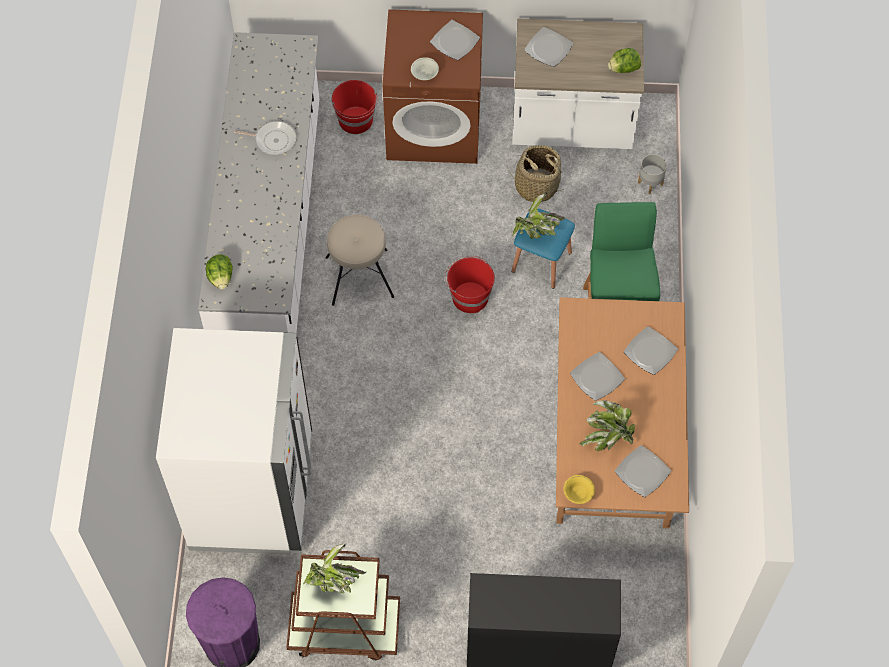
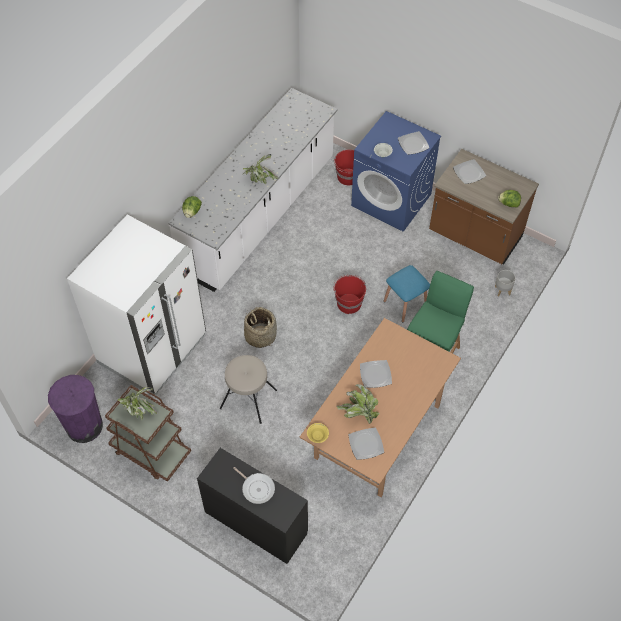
camera: 30 degrees right, 5 degrees down
frying pan [234,121,296,155] -> frying pan moved to [233,467,275,504]
beige stool [326,215,394,306] -> beige stool moved to [220,355,277,424]
brown washing machine [383,9,483,164] -> blue washing machine [351,111,441,232]
basket [507,145,563,202] -> basket moved to [244,307,277,348]
white counter [512,19,644,149] -> brown counter [429,149,539,265]
potted plant [512,192,565,239] -> potted plant moved to [243,154,279,184]
plate [624,326,678,375] -> none

